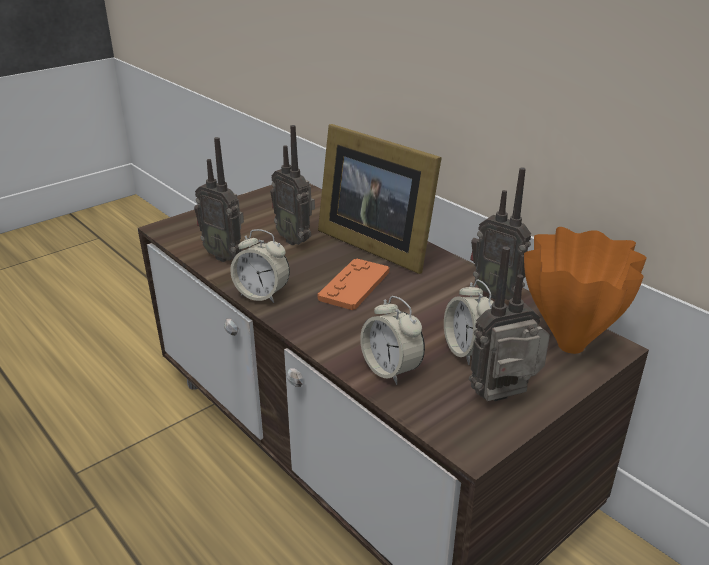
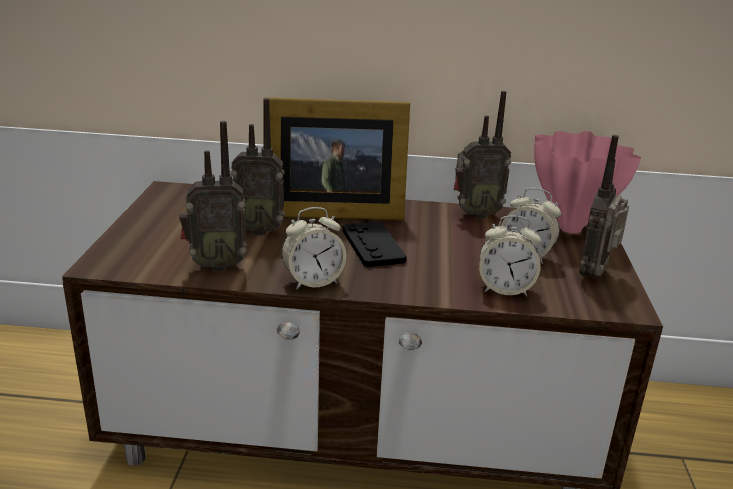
camera: 45 degrees left, 5 degrees down
orange game controller [318,259,389,310] -> black game controller [342,222,407,267]
orange vase [524,227,647,354] -> pink vase [534,131,641,233]

